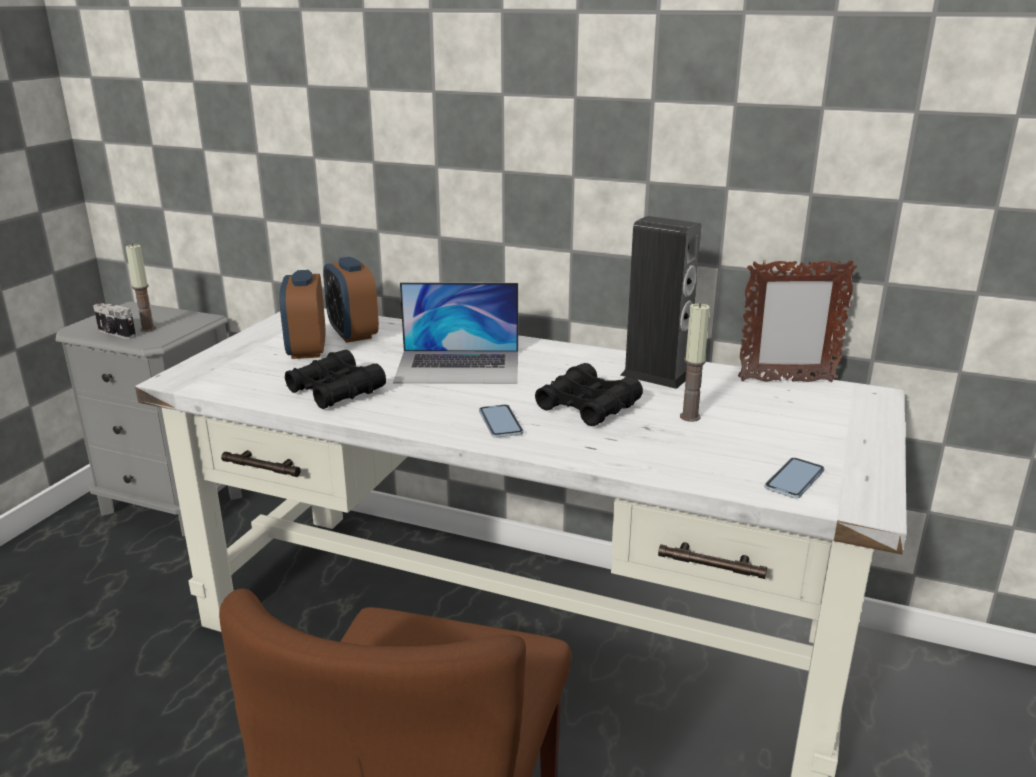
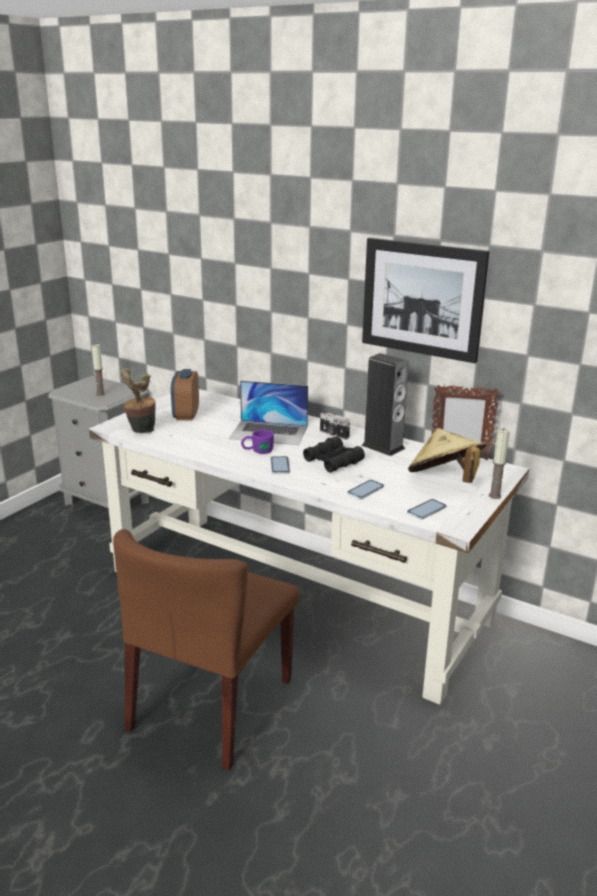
camera: 10 degrees right, 0 degrees up
camera [93,300,136,339] -> camera moved to [320,411,350,440]
black binoculars [285,350,386,409] -> none
alarm clock [323,257,379,343] -> none
candle [680,303,710,422] -> candle moved to [489,428,510,499]
none -> potted plant [120,368,156,433]
none -> purple mug [241,430,274,454]
none -> phone [347,480,384,499]
none -> picture [362,238,490,363]
none -> beige hat [408,428,486,483]

